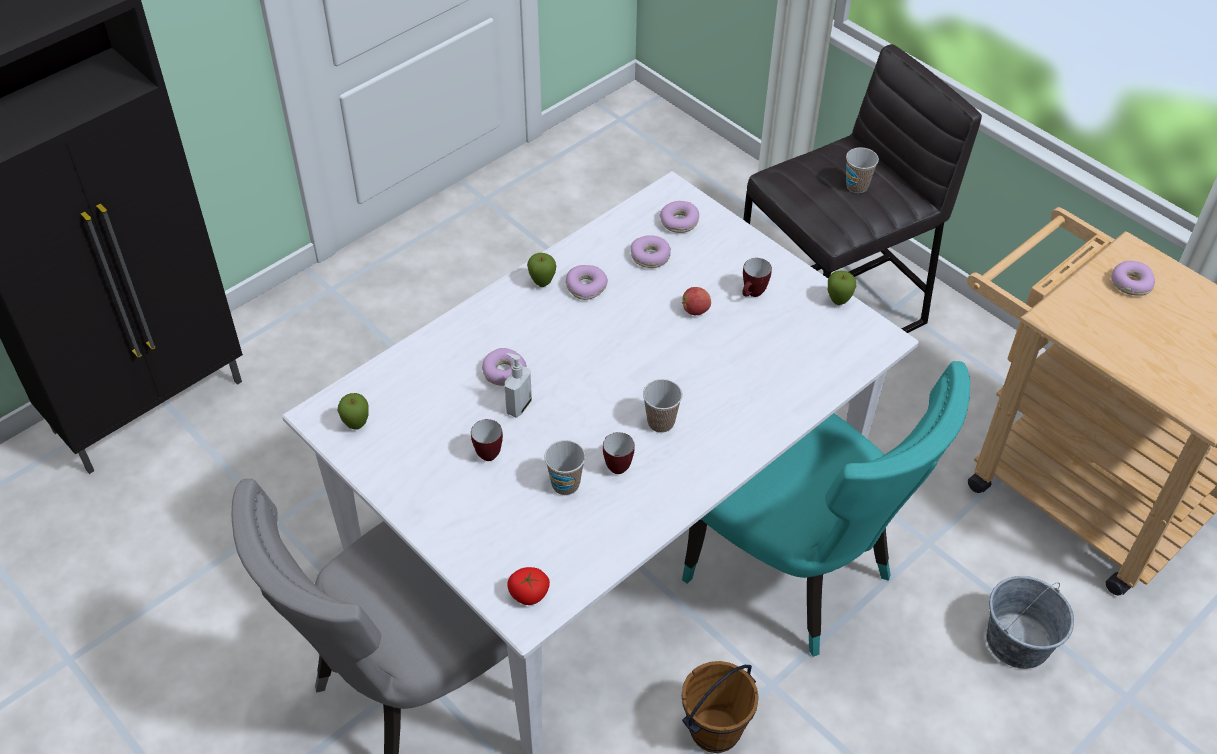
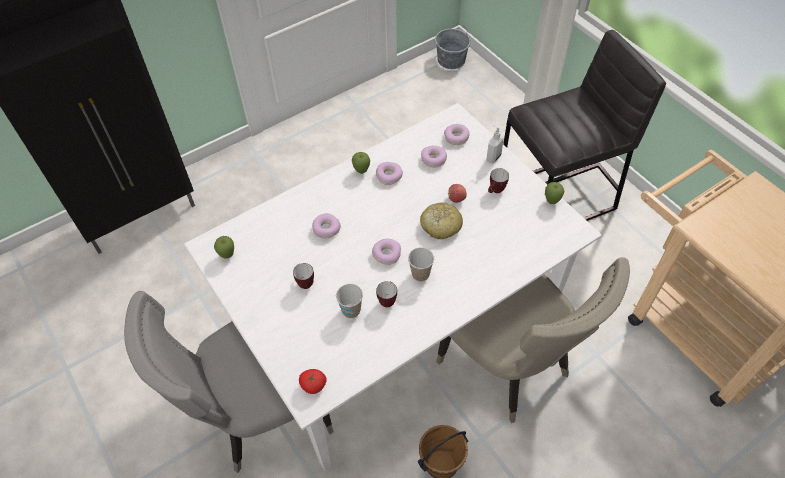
camera: 10 degrees right, 5 degrees up
soap dispenser [505,353,532,417] -> soap dispenser moved to [486,124,504,164]
turquoise chair [682,361,970,657] -> beige chair [436,257,630,423]
cup [846,147,879,193] -> none
grey bucket [987,576,1074,669] -> grey bucket moved to [435,24,471,69]
donut [1111,261,1155,296] -> donut moved to [372,239,401,265]
none -> bread [420,202,463,239]

